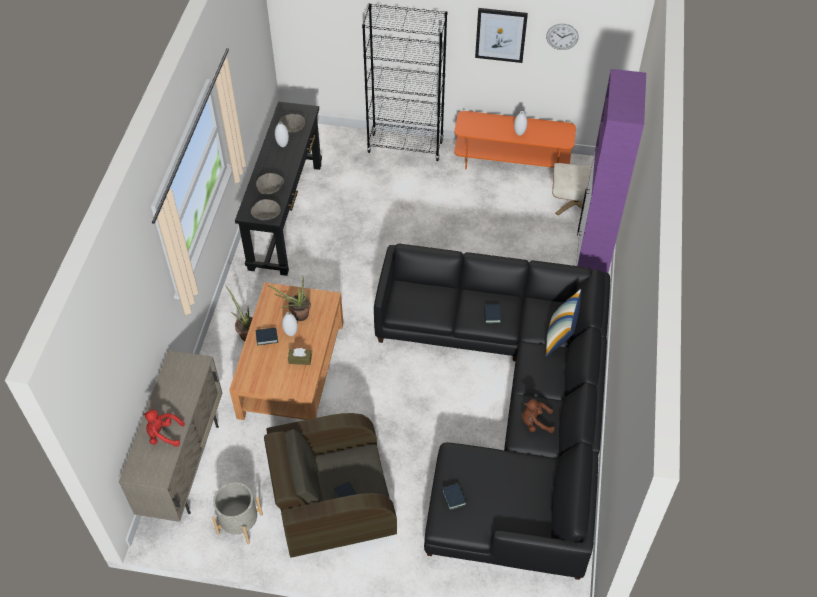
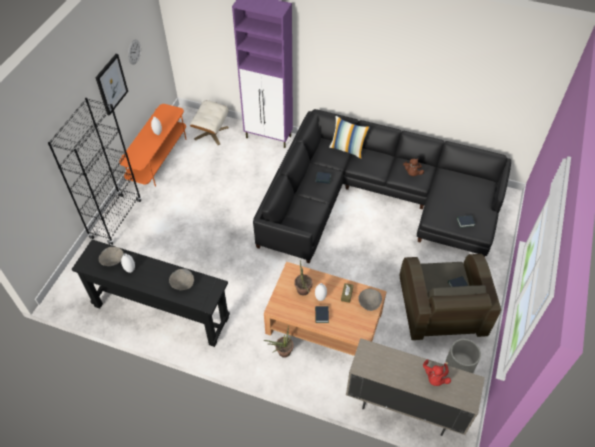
camera: 80 degrees left, 0 degrees up
grey bowl [251,199,280,221] -> grey bowl moved to [358,289,382,311]

